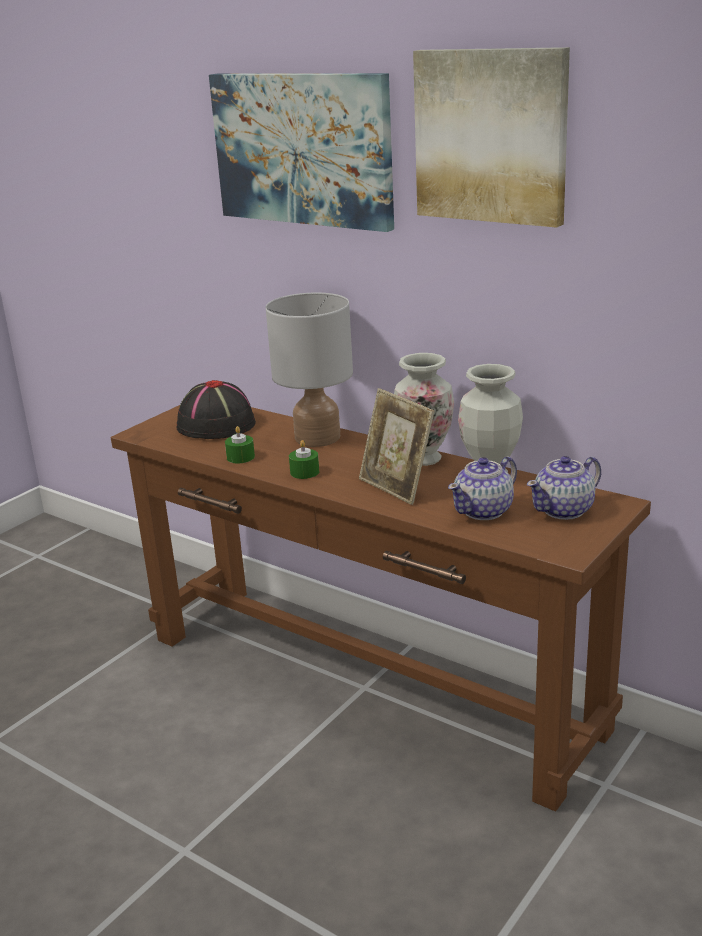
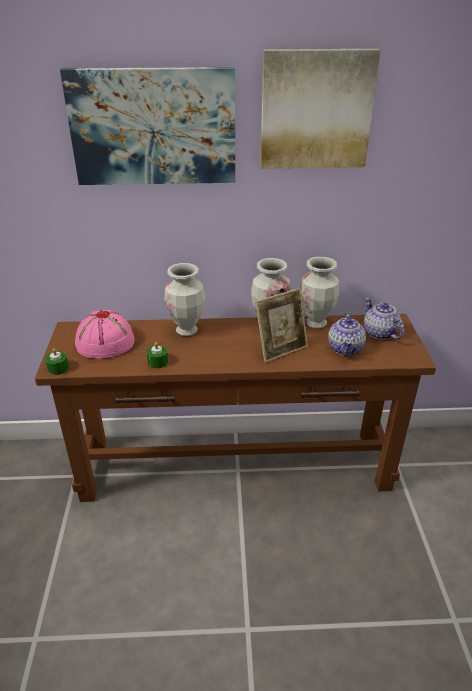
camera: 40 degrees left, 10 degrees up
black hat [176,380,256,439] -> pink hat [75,310,135,359]
grey table lamp [266,292,353,447] -> vase [164,263,205,336]
green candle [289,440,319,479] -> green candle moved to [45,348,69,375]
picture frame [359,388,434,505] -> picture frame turned 45 degrees counterclockwise [255,288,308,363]
teapot [527,456,601,520] -> teapot turned 135 degrees clockwise [364,298,405,340]

